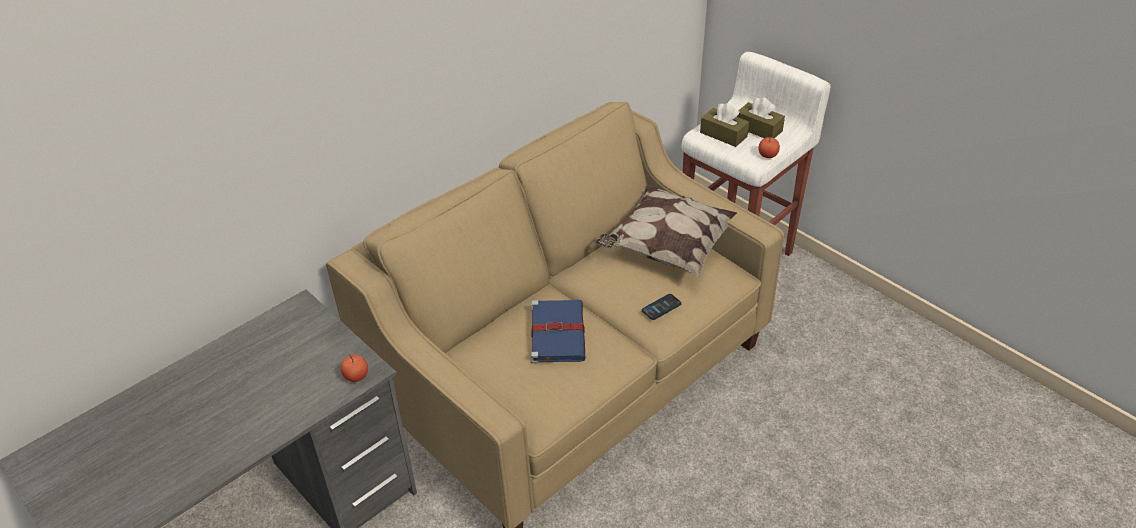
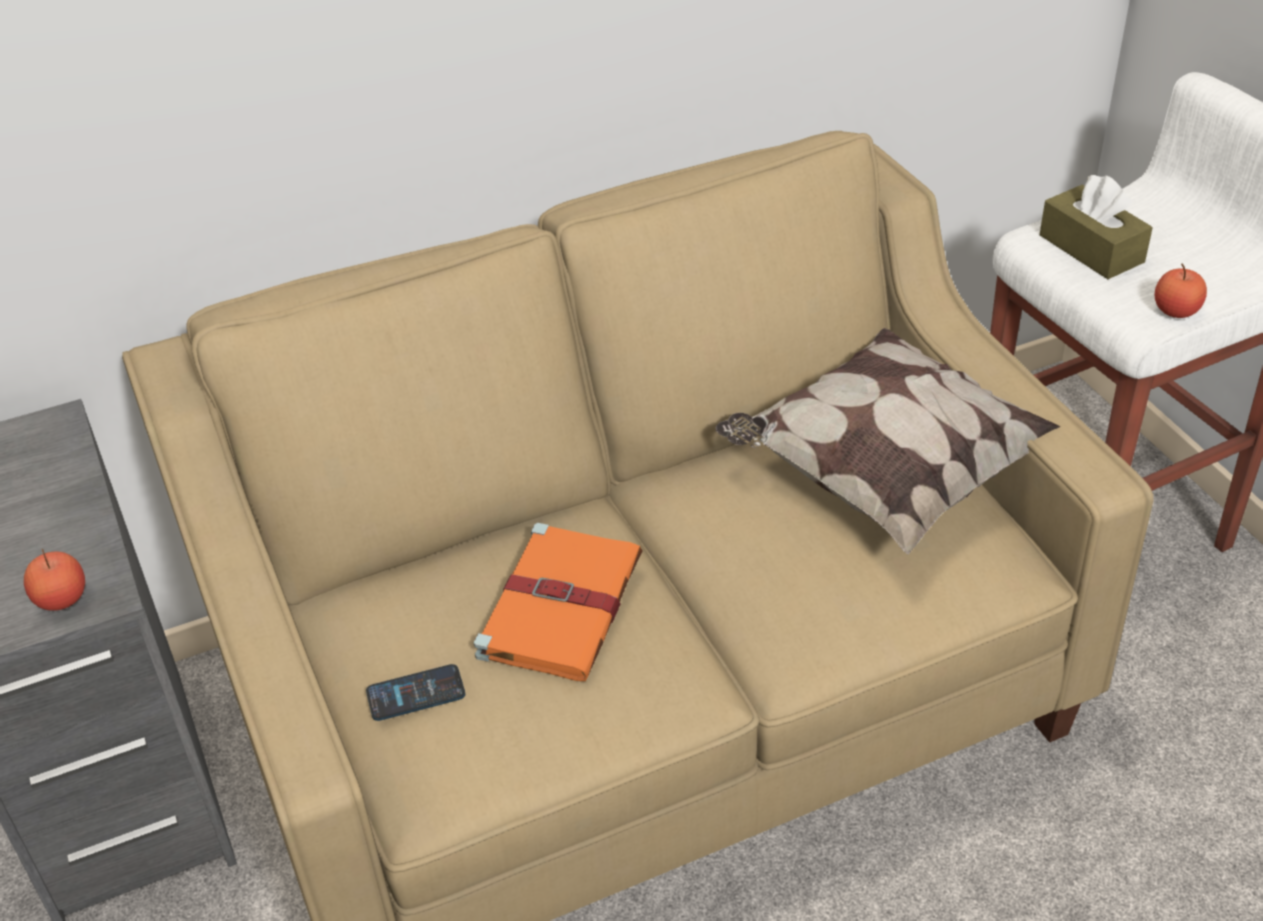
camera: 20 degrees right, 0 degrees up
blue book [531,300,585,363] -> orange book [474,523,643,681]
phone [642,294,681,320] -> phone moved to [366,664,465,721]
brown tissue box [737,97,785,138] -> none

